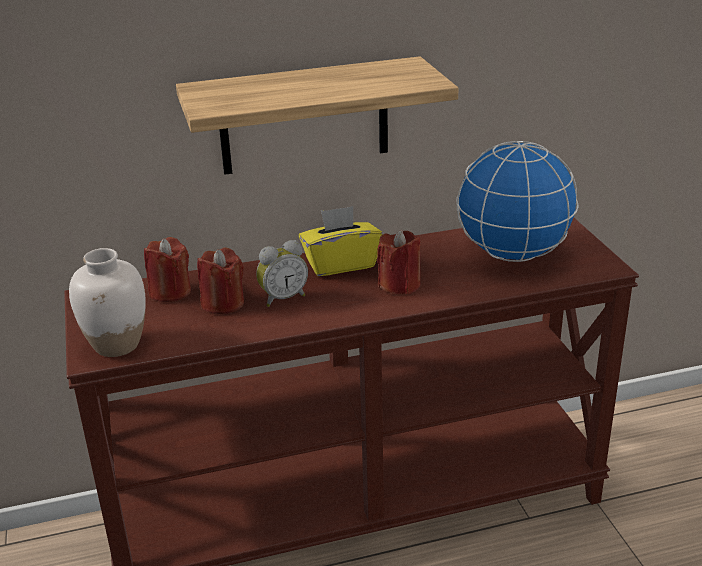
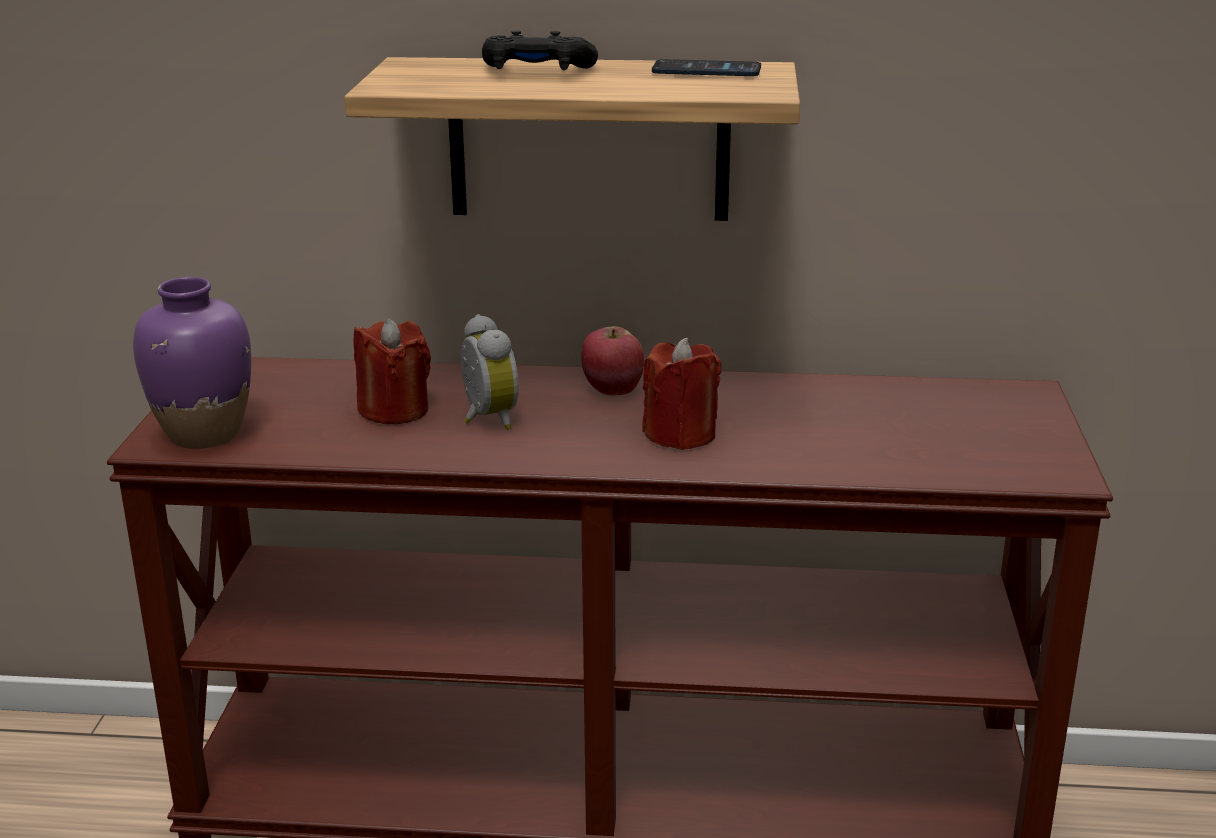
camera: 20 degrees right, 5 degrees down
white vase [69,248,146,357] -> purple vase [133,277,251,449]
red candle [144,237,191,302] -> none
alarm clock [256,240,308,307] -> alarm clock turned 105 degrees counterclockwise [461,314,519,430]
yellow tissue box [299,206,383,276] -> apple [581,326,644,396]
globe [456,141,579,262] -> none
none -> black game controller [482,30,598,70]
none -> phone [652,59,761,76]

